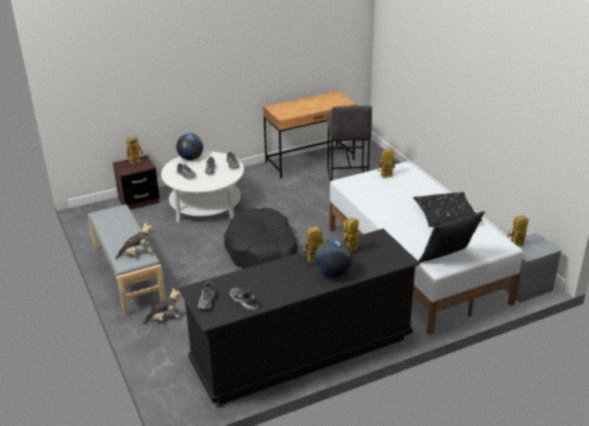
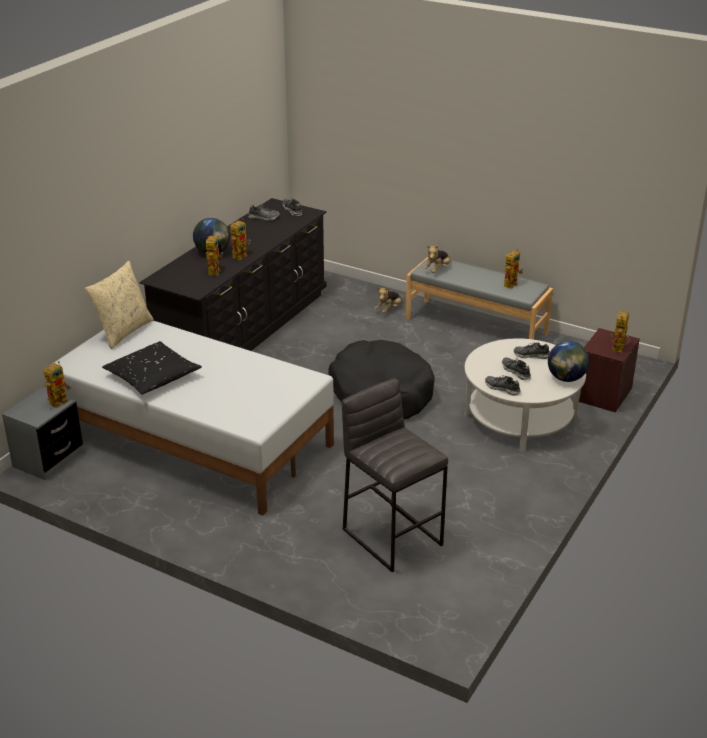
camera: 145 degrees right, 0 degrees up
brown desk [263,91,356,178] -> none
toy robot [377,148,395,178] -> toy robot moved to [504,249,523,289]
black pillow [418,211,485,262] -> beige pillow [85,260,154,349]

